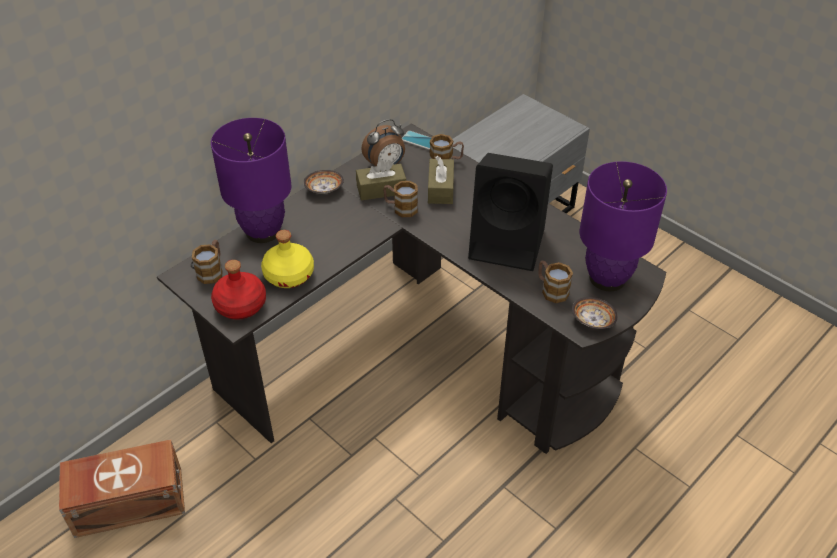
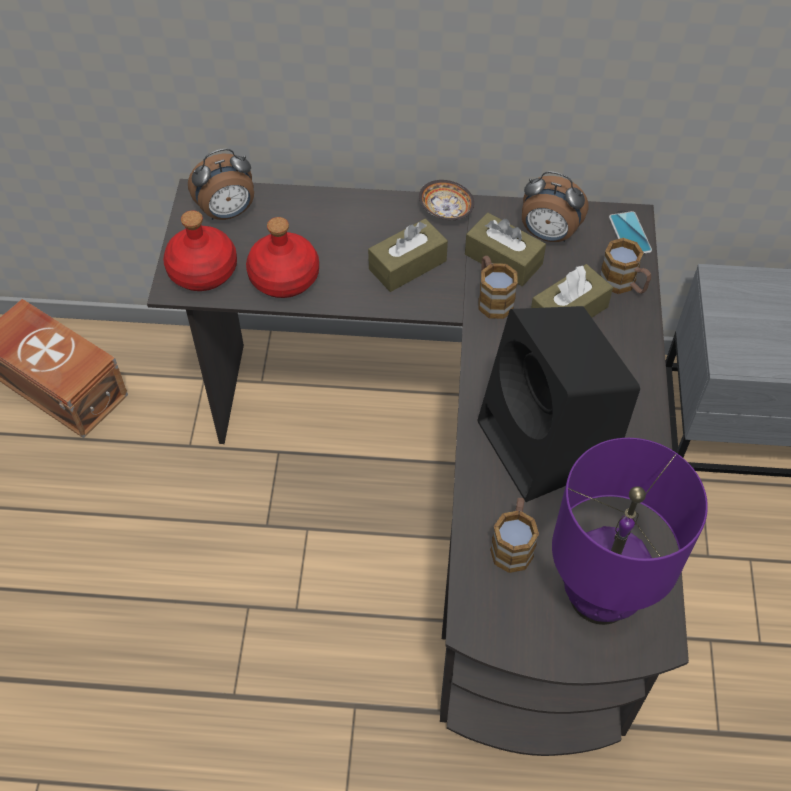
camera: 50 degrees right, 10 degrees up
mug [192,240,223,284] -> alarm clock [188,149,254,220]
purple table lamp [211,118,291,243] -> none
yellow bottle [261,230,314,288] -> red bottle [246,217,319,298]
bowl [572,297,618,329] -> none
none -> brown tissue box [368,219,448,292]

